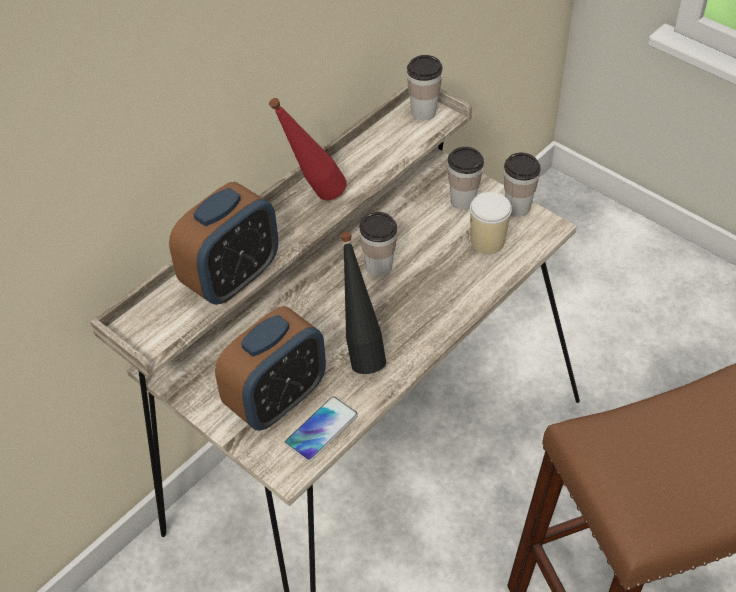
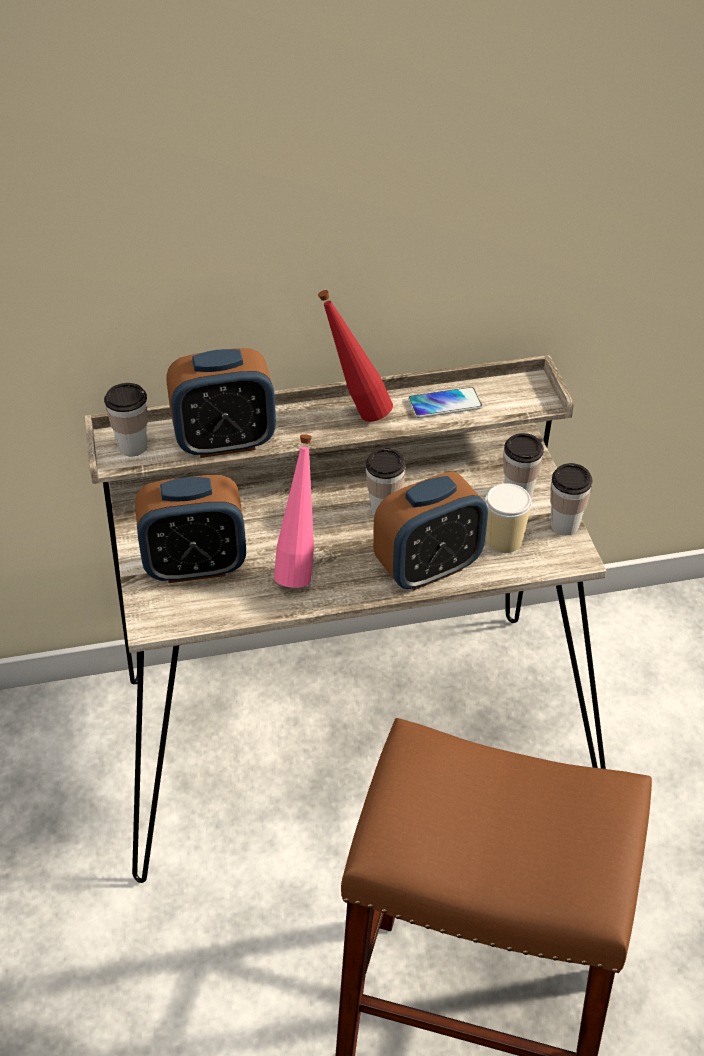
camera: 35 degrees right, 5 degrees down
phone [285,396,358,462] -> phone moved to [408,387,483,418]
black bottle [340,232,386,374] -> pink bottle [274,434,314,588]
cup [407,55,443,120] -> cup moved to [104,383,148,456]
none -> alarm clock [373,471,488,590]

